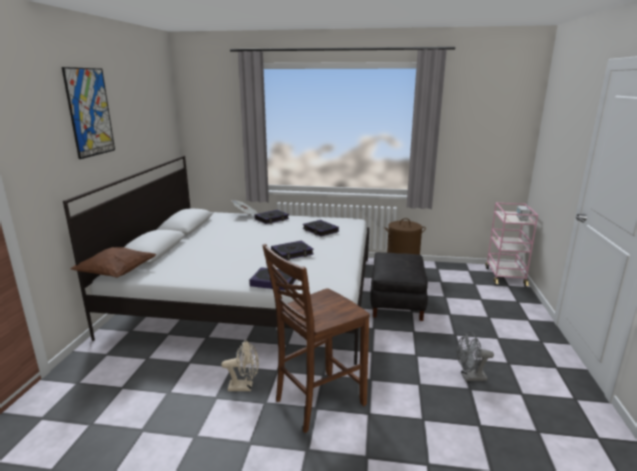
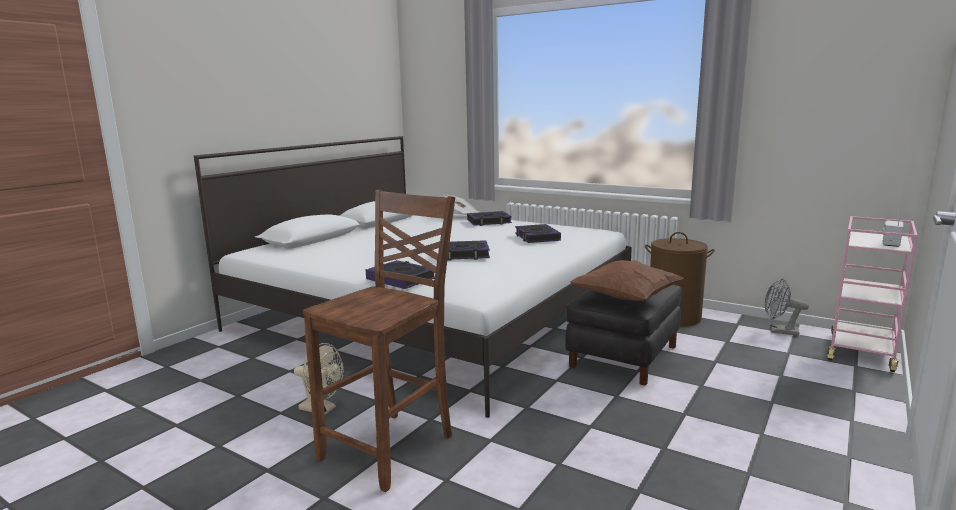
camera: 25 degrees right, 5 degrees down
picture [62,67,115,159] -> none
brown pillow [70,247,156,278] -> brown pillow moved to [570,260,684,301]
brown chair [262,244,370,433] -> brown chair turned 135 degrees clockwise [303,190,455,492]
grey fan [457,332,494,381] -> grey fan moved to [765,279,809,336]

